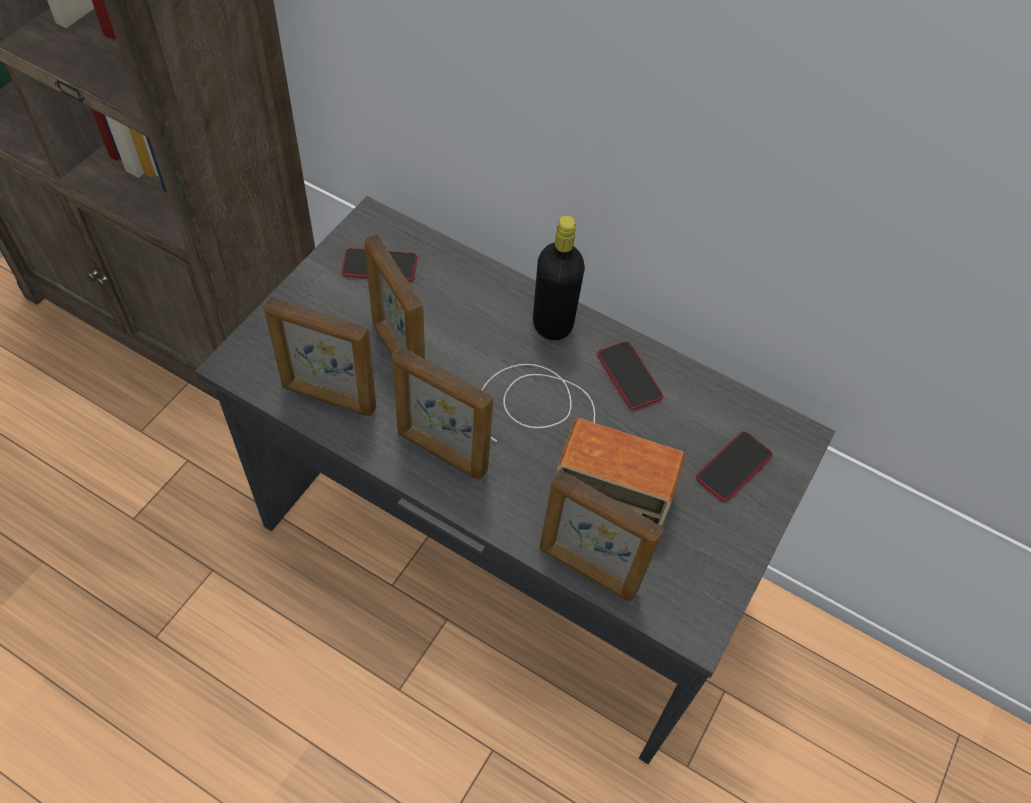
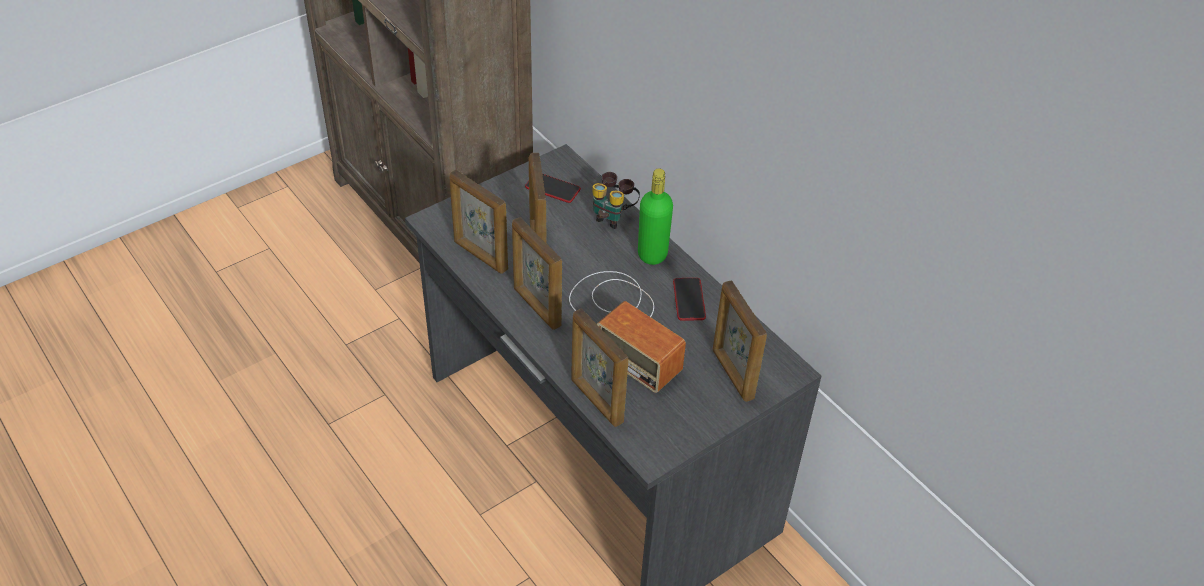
camera: 25 degrees right, 10 degrees down
black bottle [533,215,585,340] -> green bottle [638,168,673,265]
phone [696,431,773,502] -> picture frame [713,280,767,402]
none -> binoculars [593,172,640,229]

